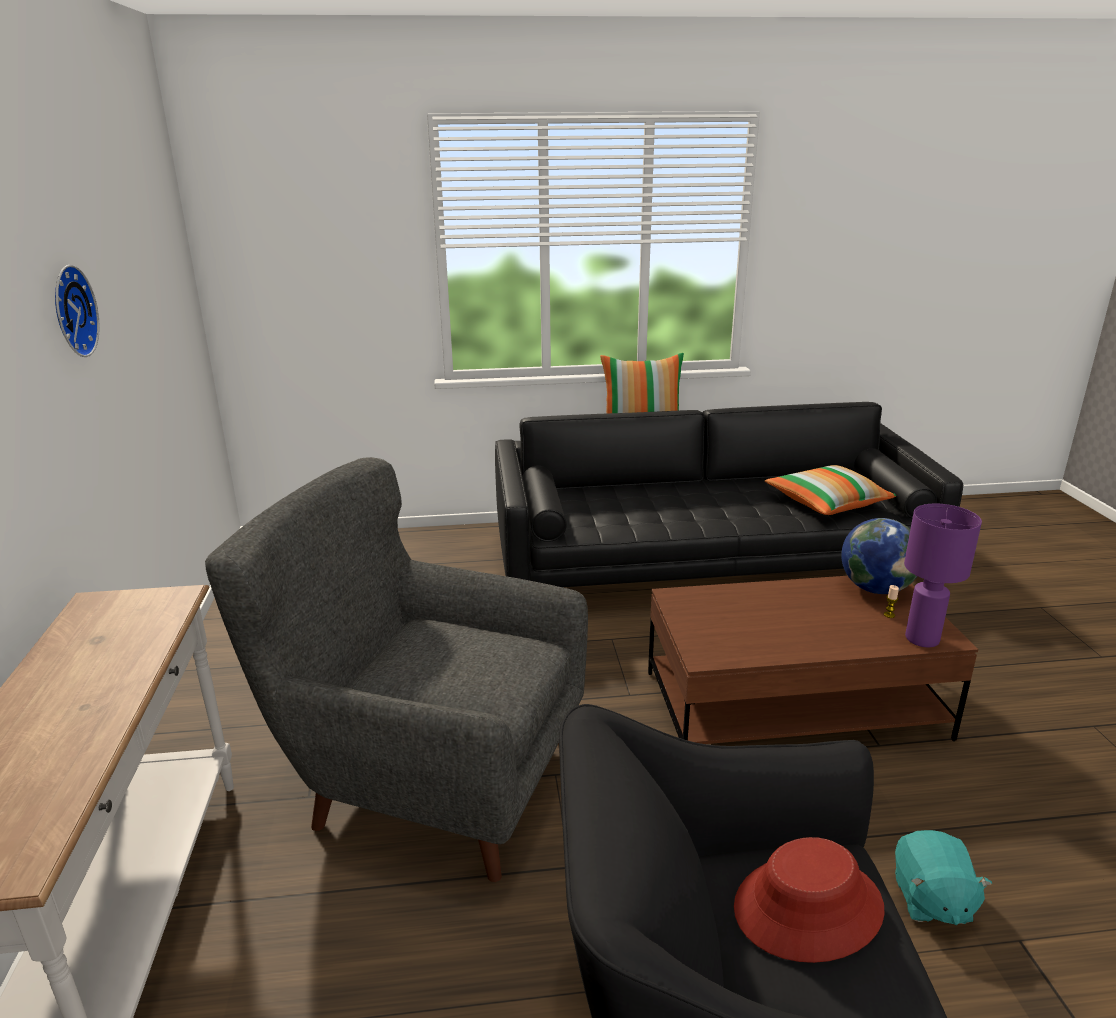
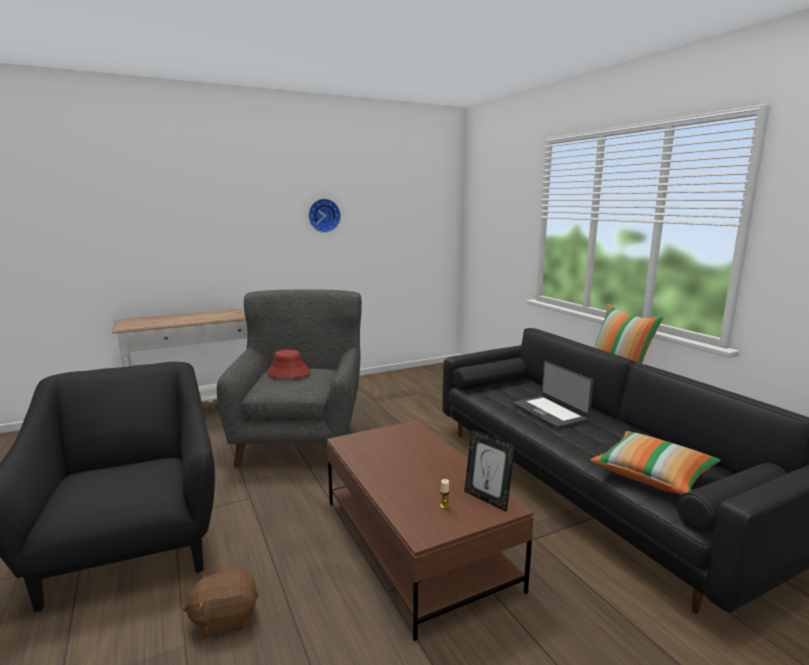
camera: 70 degrees right, 10 degrees down
red hat [734,837,885,963] -> red hat moved to [267,350,310,378]
globe [841,518,917,594] -> picture frame [464,429,515,512]
turquoise plush toy [895,830,992,925] -> brown plush toy [183,568,259,638]
purple table lamp [904,504,982,647] -> none
none -> laptop [512,361,594,428]

